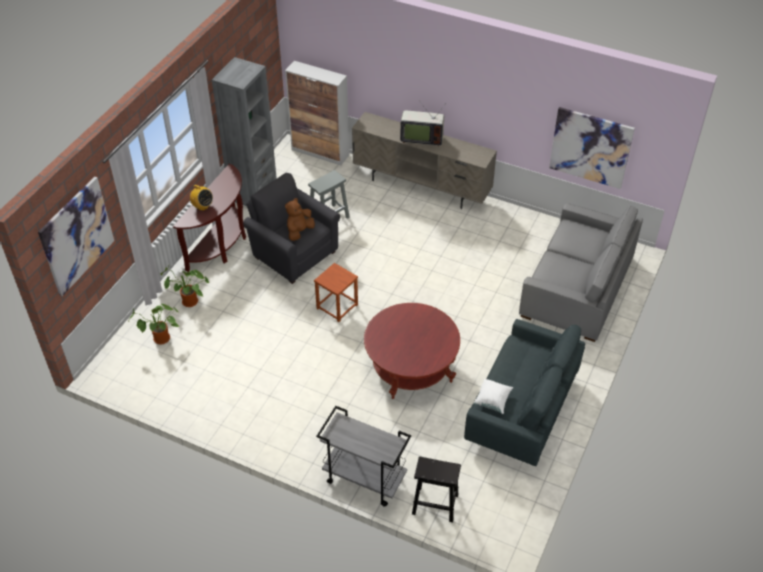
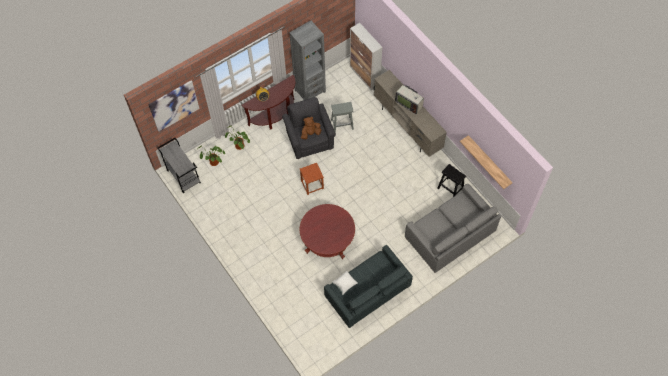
camera: 30 degrees right, 15 degrees up
grey cart [316,406,411,507] -> grey cart moved to [158,138,201,193]
black stool [412,457,461,522] -> black stool moved to [437,164,466,197]
picture [549,107,635,189] -> shelf [460,135,513,189]

